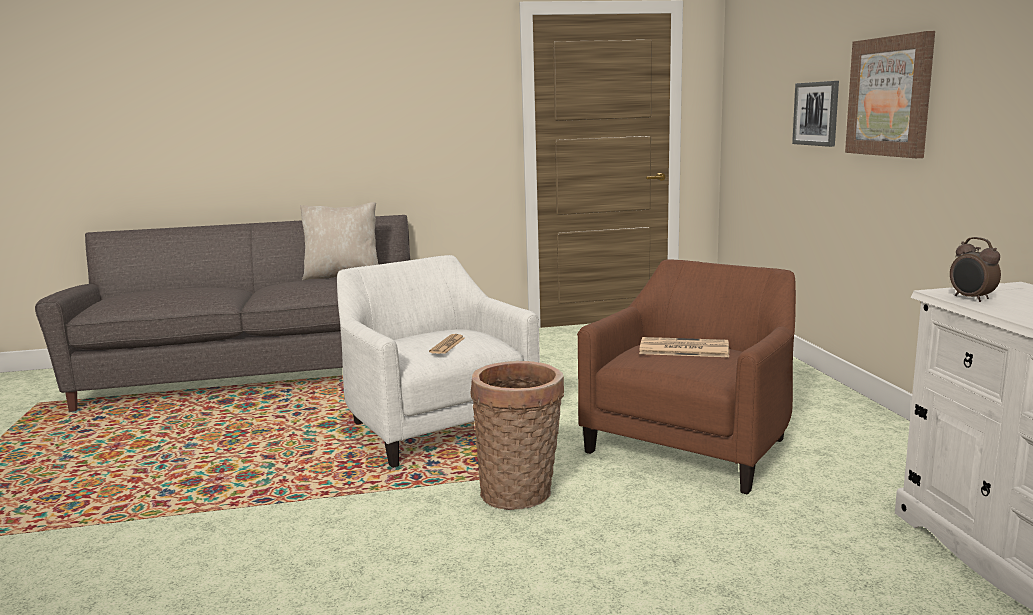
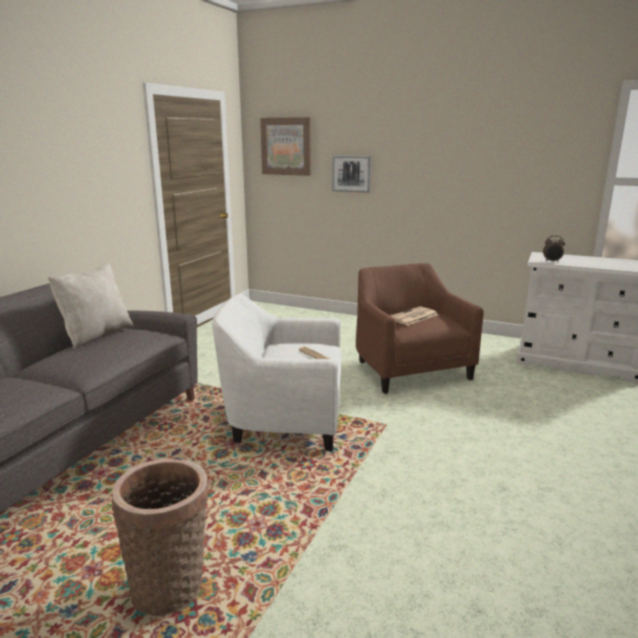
camera: 55 degrees left, 5 degrees up
basket [470,361,564,510] -> basket moved to [112,459,210,616]
picture [845,31,935,158] -> picture moved to [260,117,311,176]

